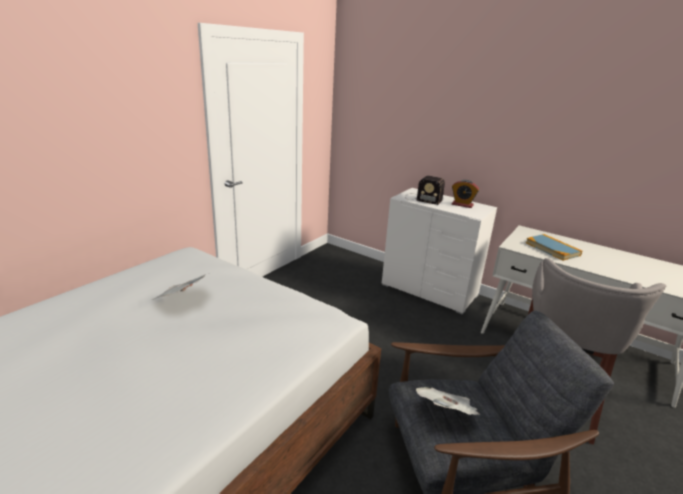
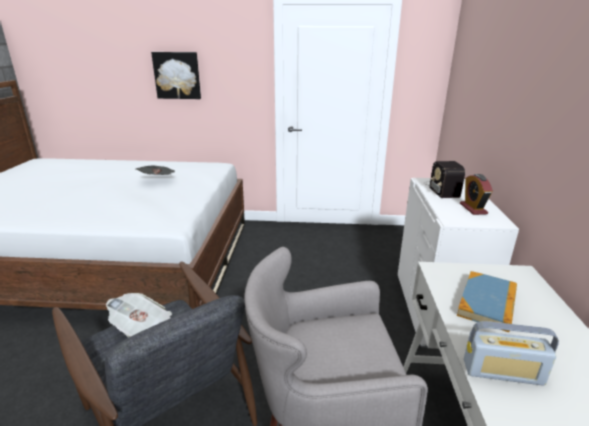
camera: 60 degrees right, 0 degrees up
none -> picture [151,52,201,99]
none -> radio [464,321,559,386]

